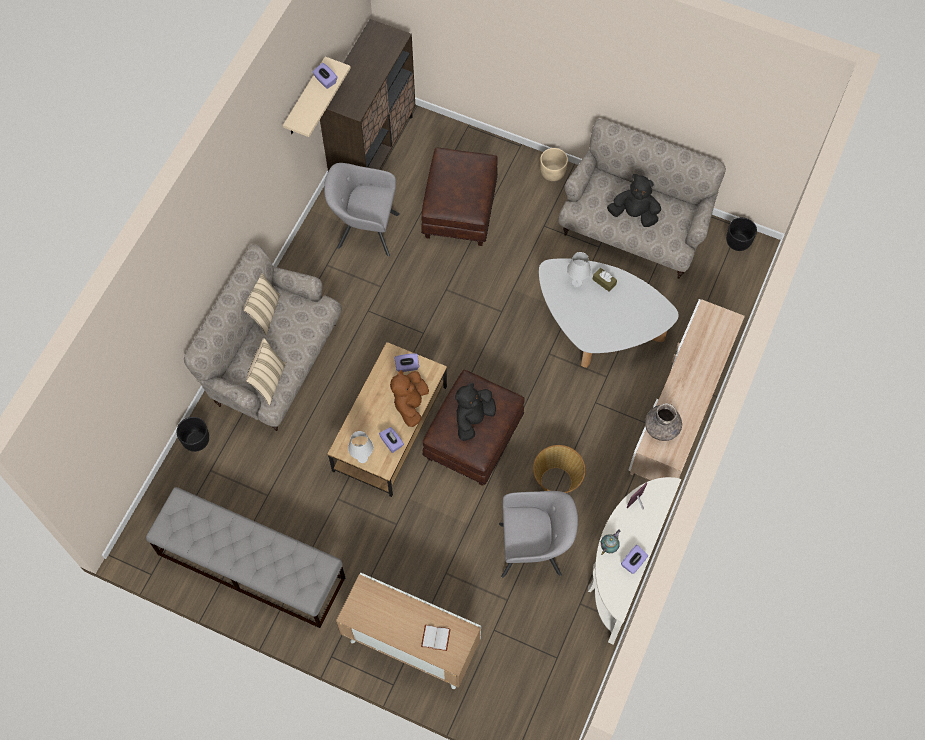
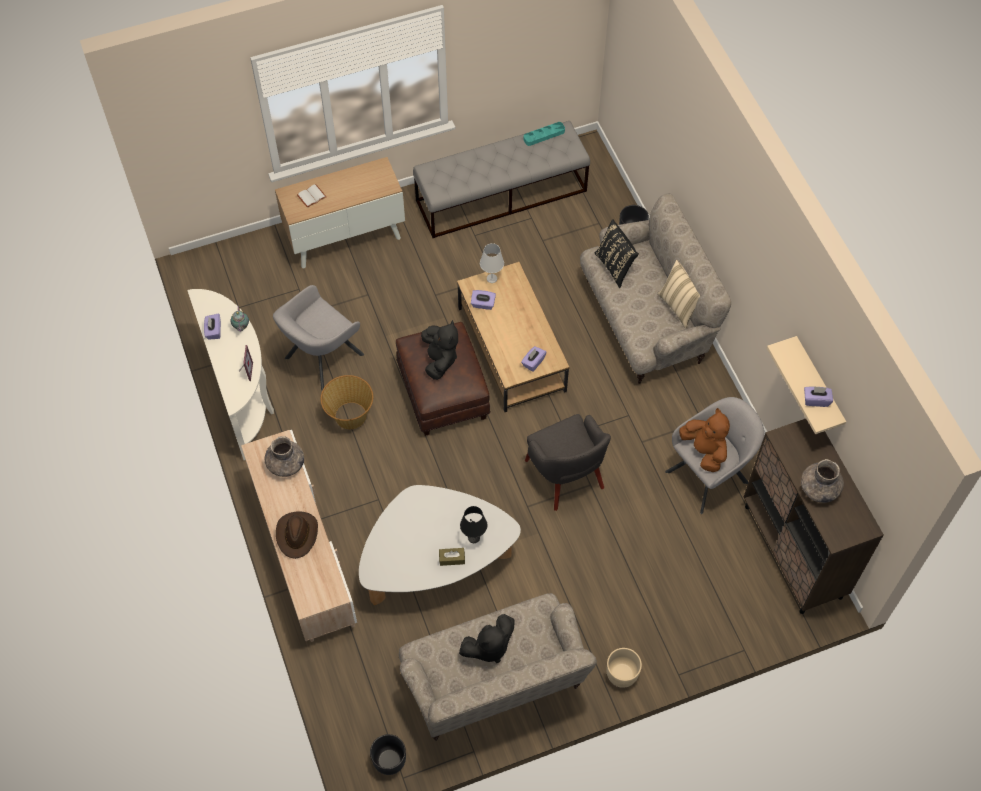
camera: 135 degrees right, 5 degrees down
beige pillow [246,338,286,406] -> black pillow [595,219,639,288]
brown plush toy [390,370,429,427] -> brown plush toy moved to [679,408,730,472]
brown ottoman [421,148,498,246] -> none
white table lamp [567,252,591,287] -> black table lamp [460,506,487,543]
none -> brown hat [276,511,318,559]
none -> turquoise tray [524,122,565,146]
none -> grey armchair [525,414,611,511]
none -> grey vase [801,459,844,503]

